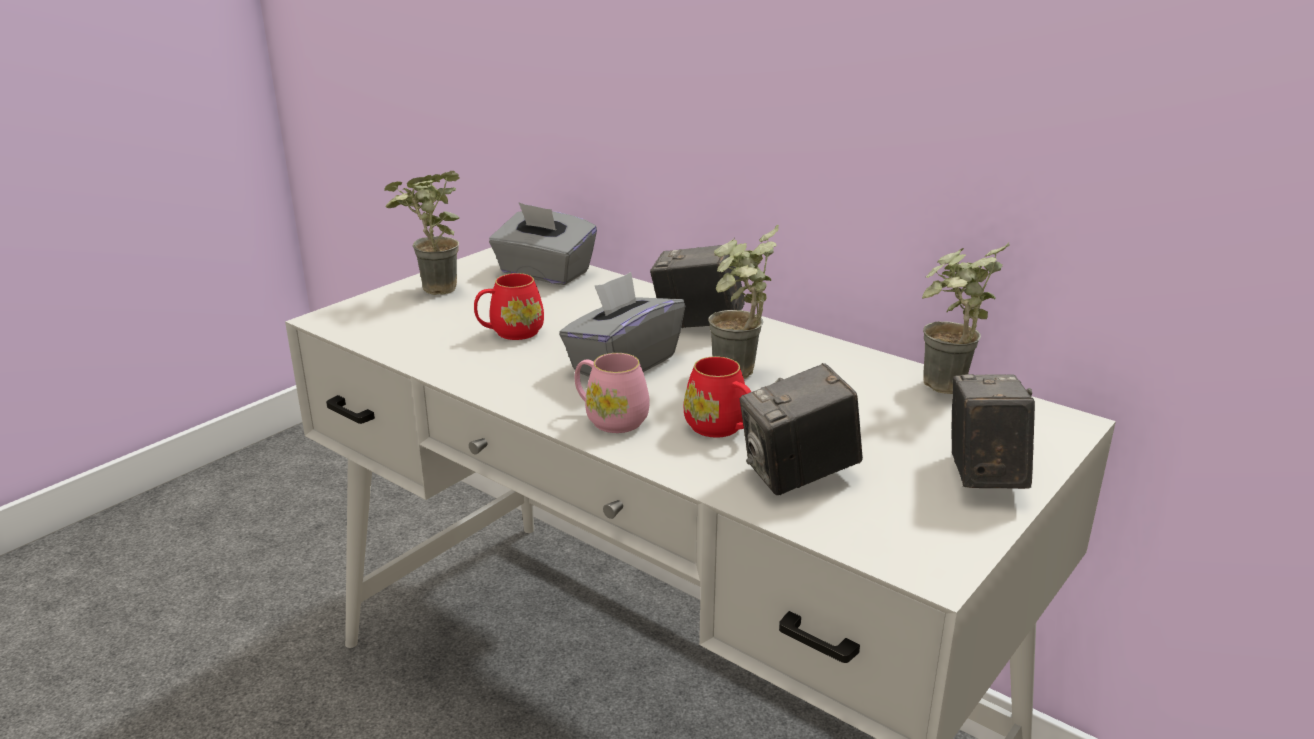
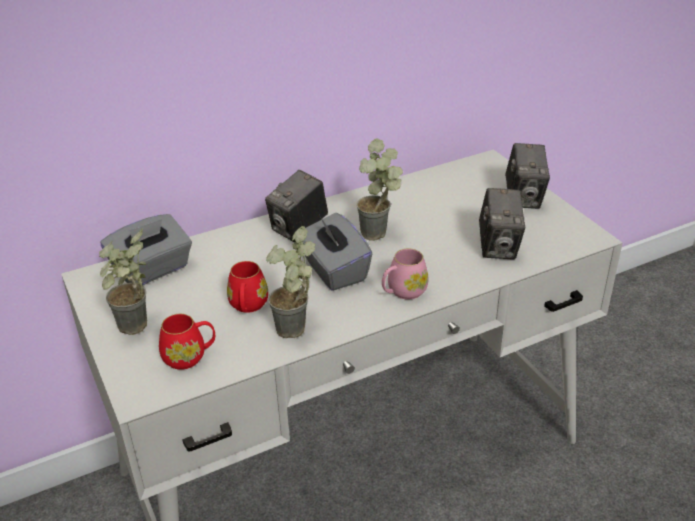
camera: 65 degrees left, 10 degrees up
red mug [683,356,751,438] -> red mug moved to [159,314,215,370]
potted plant [922,242,1010,394] -> potted plant moved to [266,226,315,338]
camera [952,374,1035,489] -> camera turned 120 degrees counterclockwise [505,143,550,209]

